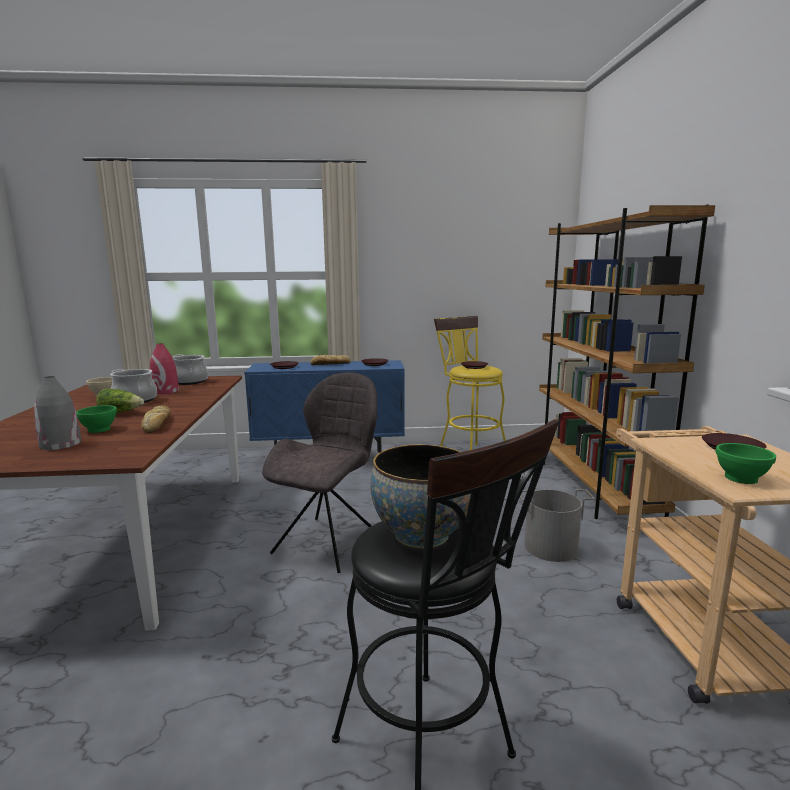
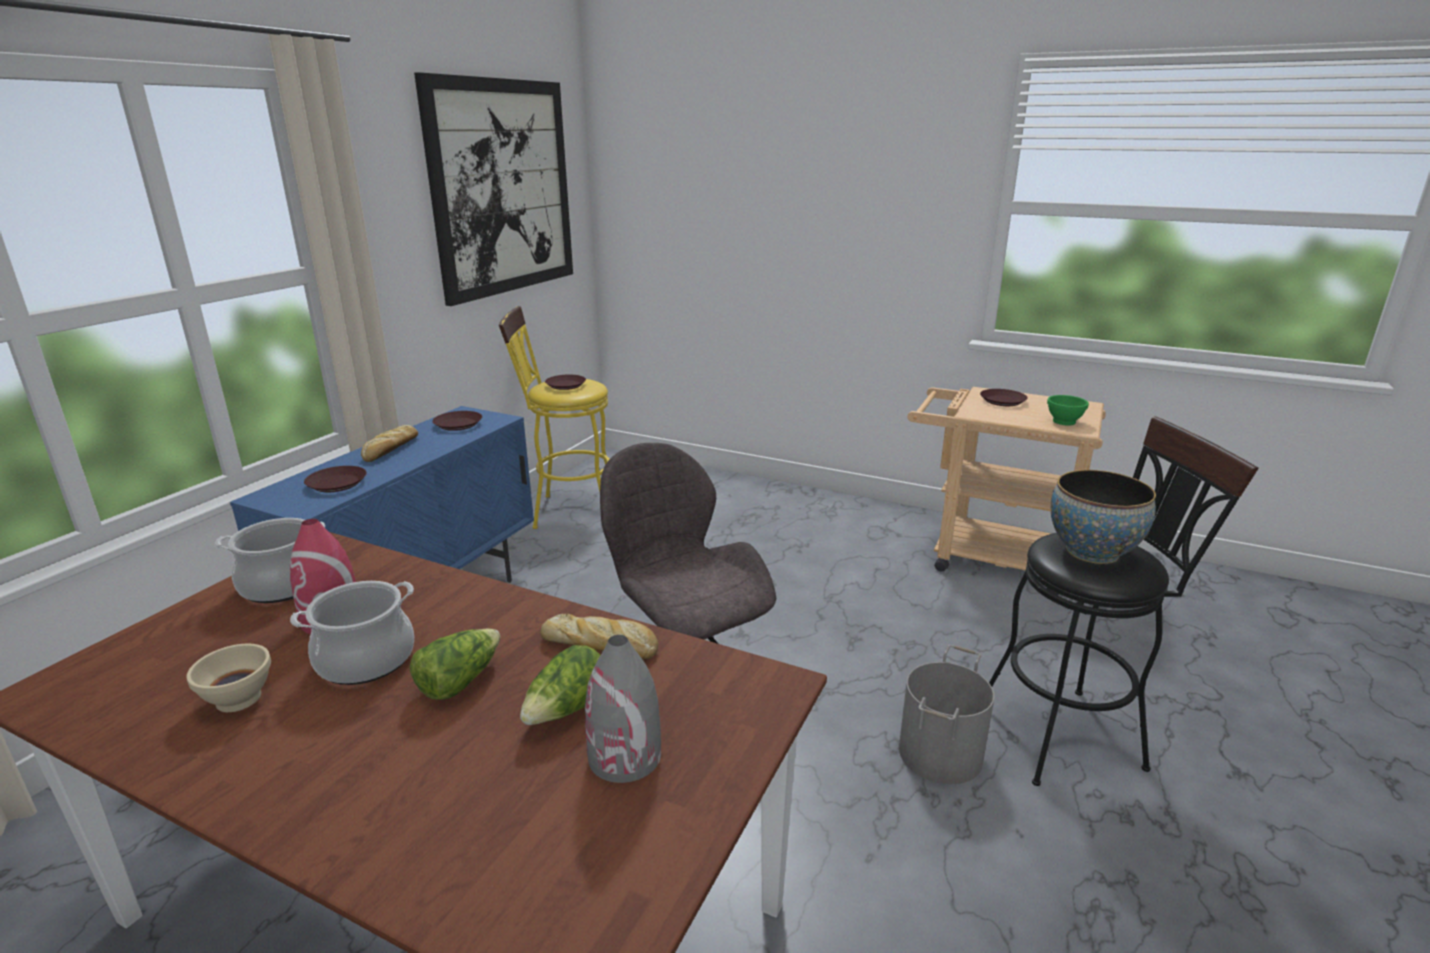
camera: 60 degrees left, 10 degrees up
green bowl [76,405,117,433] -> lettuce [520,645,600,725]
grey bucket [519,489,595,562] -> grey bucket moved to [899,645,994,784]
brown bookcase [539,205,715,519] -> none
none -> picture [414,72,573,306]

